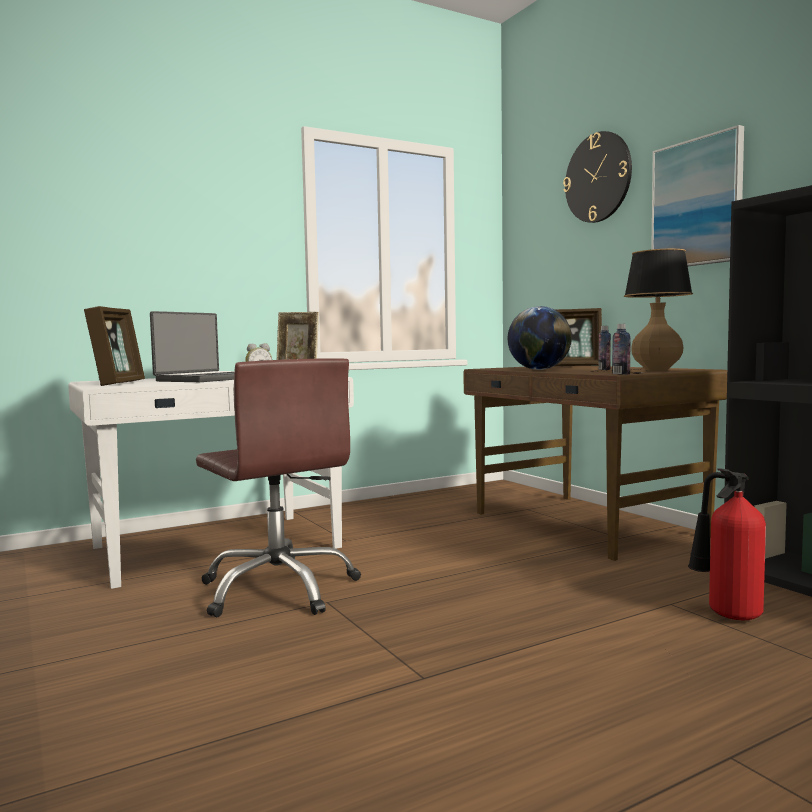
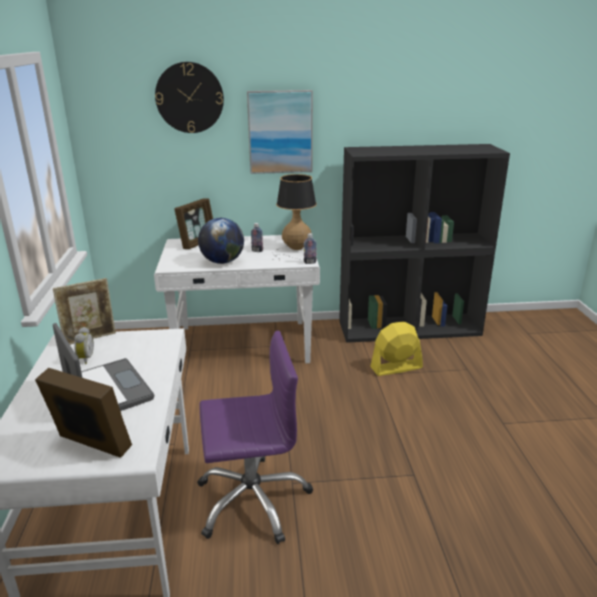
camera: 65 degrees left, 20 degrees up
brown office chair [196,358,361,617] -> purple office chair [197,330,313,544]
brown desk [464,366,727,561] -> white desk [154,235,320,363]
fire extinguisher [688,468,766,620] -> yellow fan [370,321,423,376]

